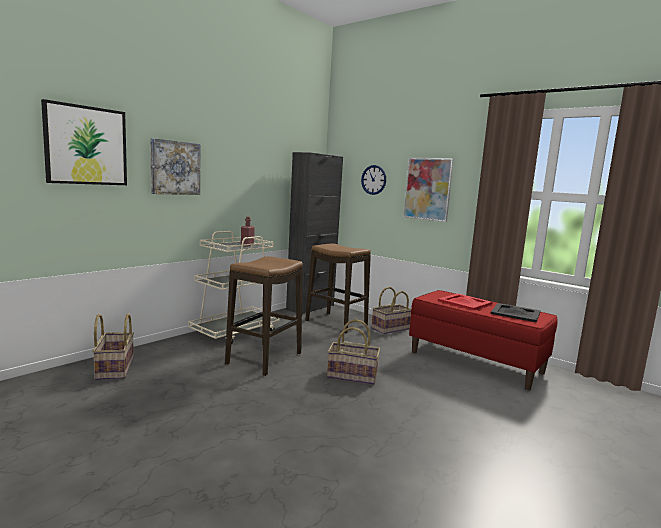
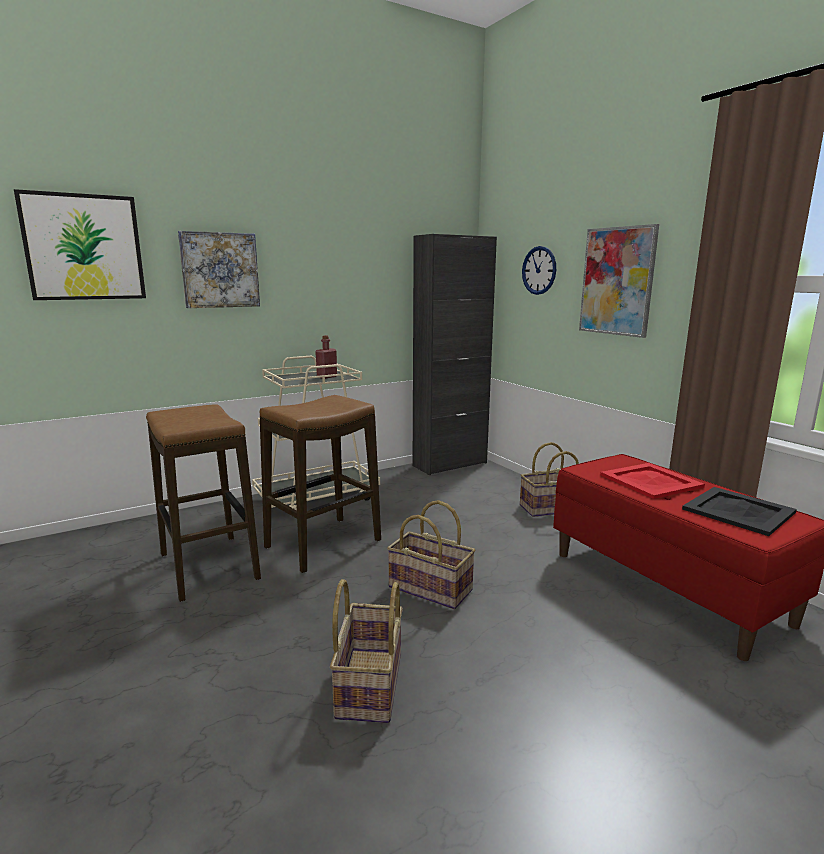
camera: 20 degrees right, 5 degrees up
basket [92,313,134,380] -> basket moved to [330,579,403,723]
stool [305,243,371,334] -> stool moved to [146,404,261,602]

